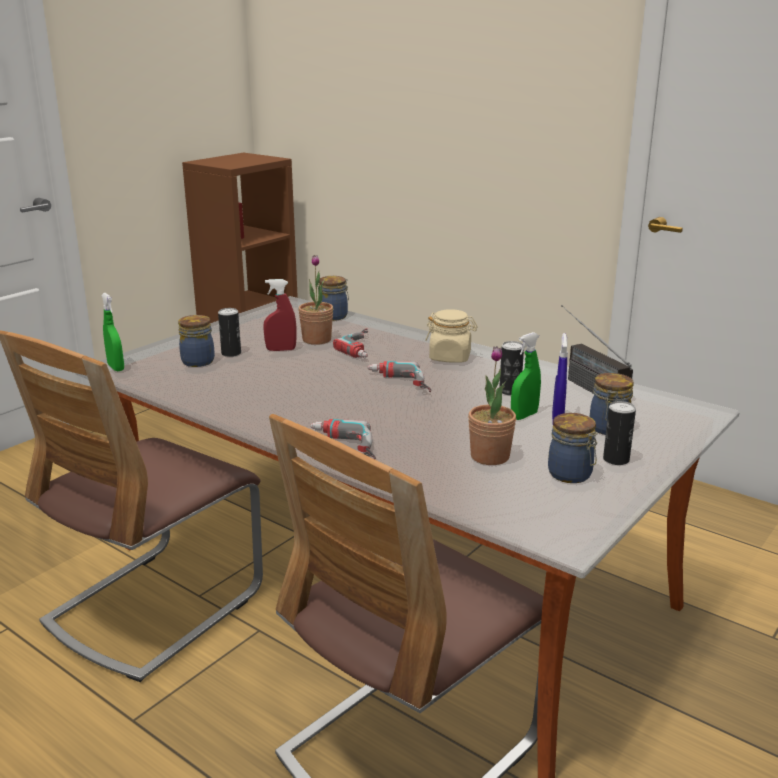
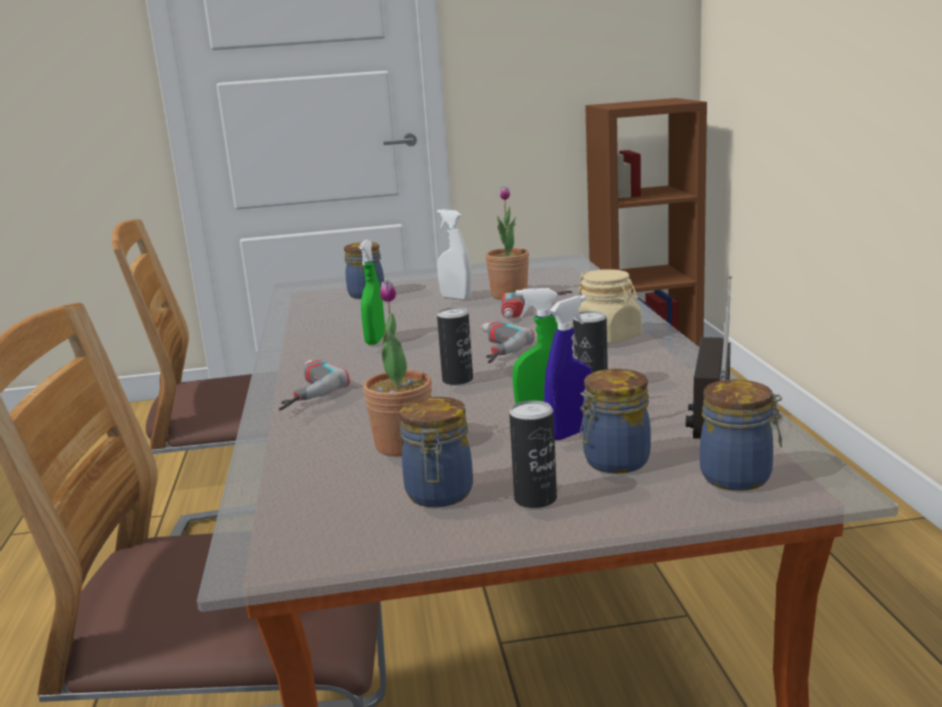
camera: 45 degrees right, 5 degrees down
green spray bottle [101,293,124,371] -> green spray bottle moved to [359,240,385,345]
can [218,308,241,357] -> can moved to [437,307,473,385]
red spray bottle [263,279,297,351] -> white spray bottle [437,209,472,300]
jar [319,276,349,321] -> jar moved to [700,379,782,491]

